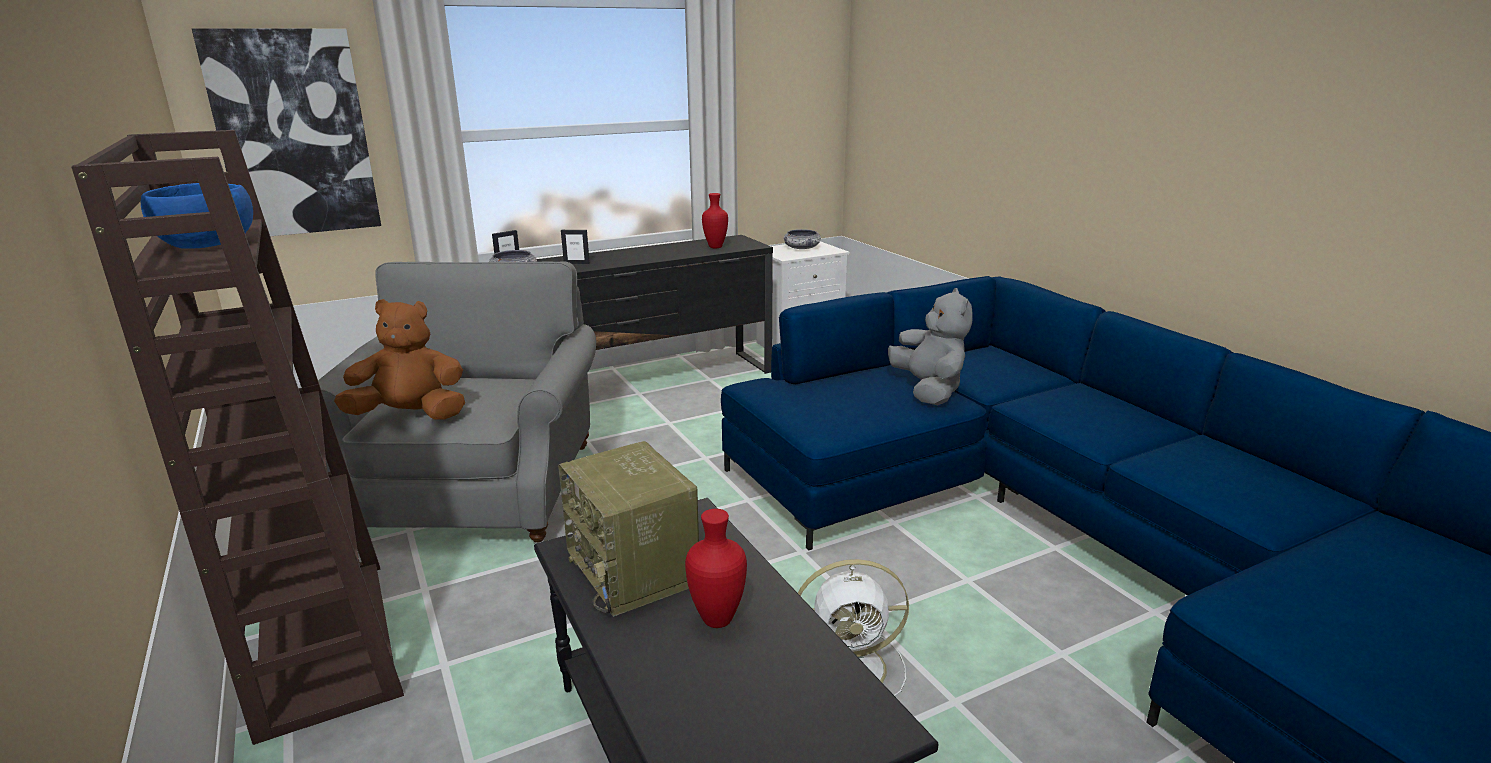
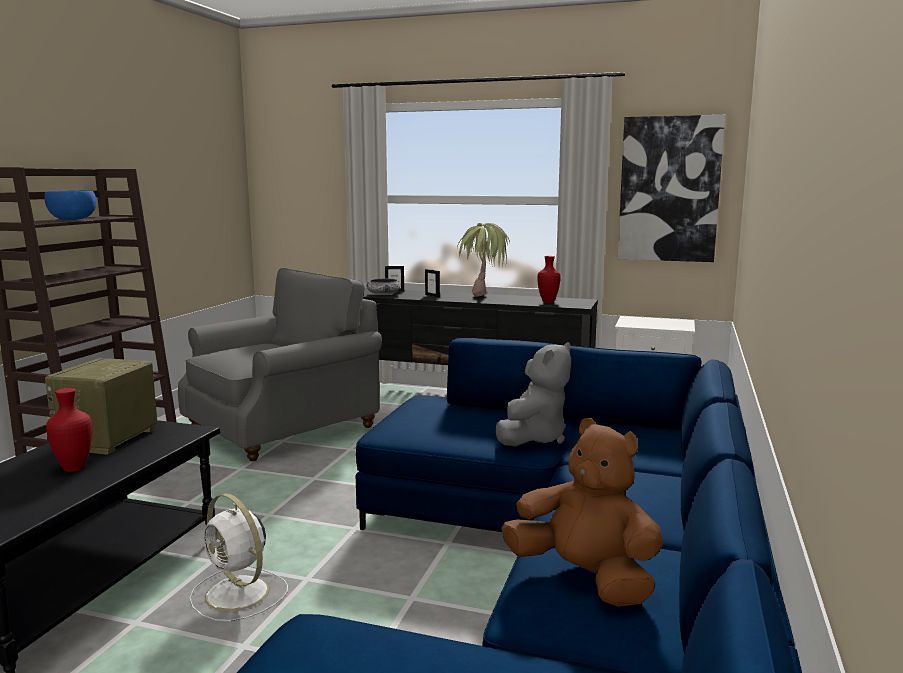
camera: 45 degrees right, 10 degrees down
picture [192,28,381,236] -> picture moved to [617,115,725,262]
brown plush toy [334,299,465,420] -> brown plush toy moved to [501,418,663,607]
bowl [783,229,821,249] -> none
none -> potted plant [457,223,510,297]

